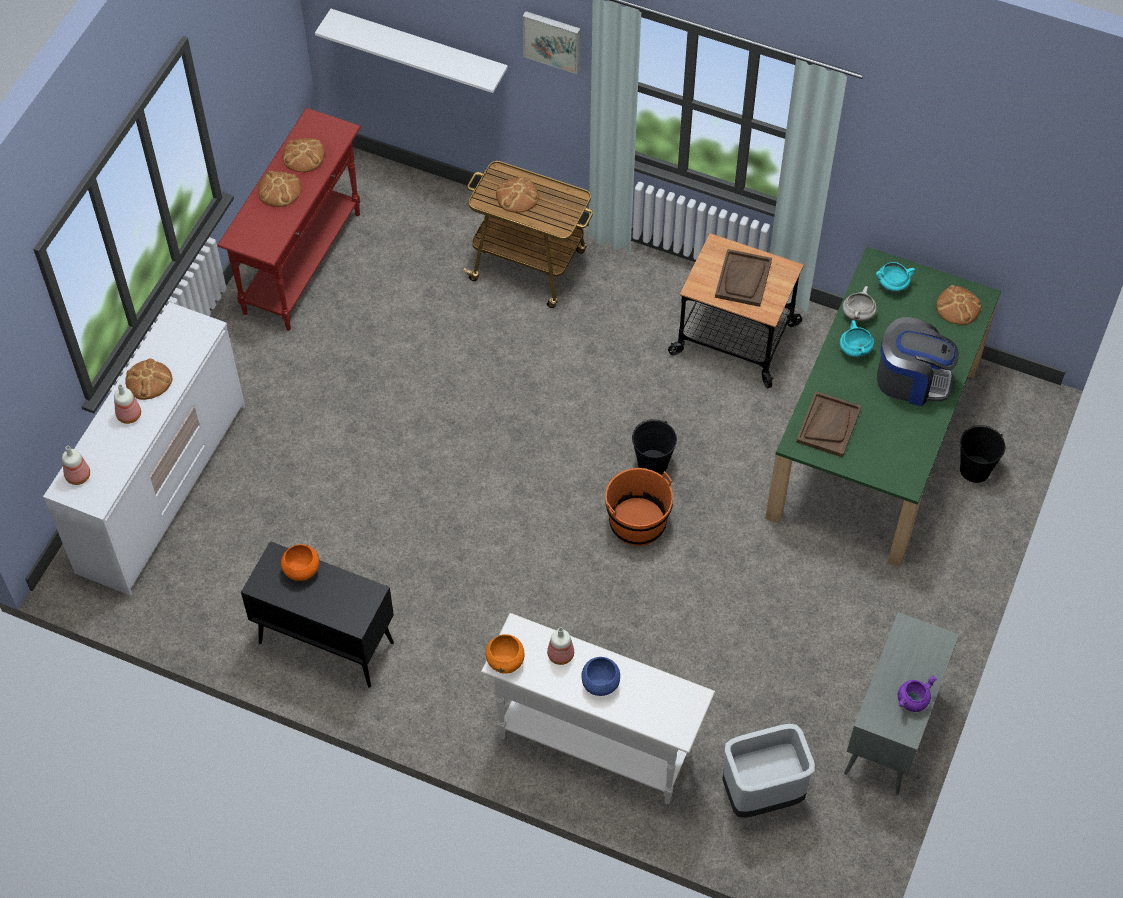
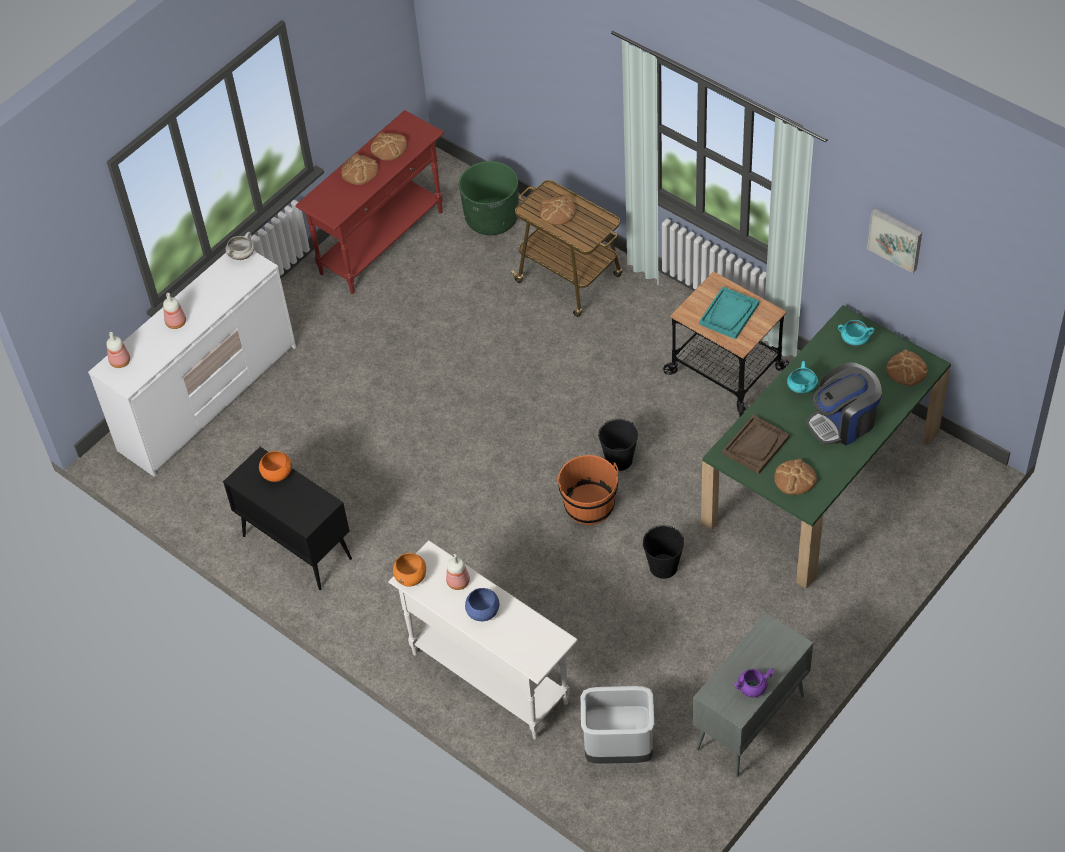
camera: 20 degrees right, 5 degrees down
bread [125,358,172,400] -> bread moved to [774,459,817,495]
white shelf [315,9,508,93] -> none
picture [523,11,580,74] -> picture moved to [867,208,922,273]
brown tray [715,249,772,307] -> turquoise tray [699,286,759,339]
white cooking pot [843,286,877,321] -> white cooking pot moved to [226,232,254,260]
coffee machine [877,317,959,406] -> coffee machine turned 120 degrees clockwise [806,362,882,446]
black bucket [960,425,1005,483] -> black bucket moved to [643,525,684,579]
none -> green planter [459,161,518,235]

